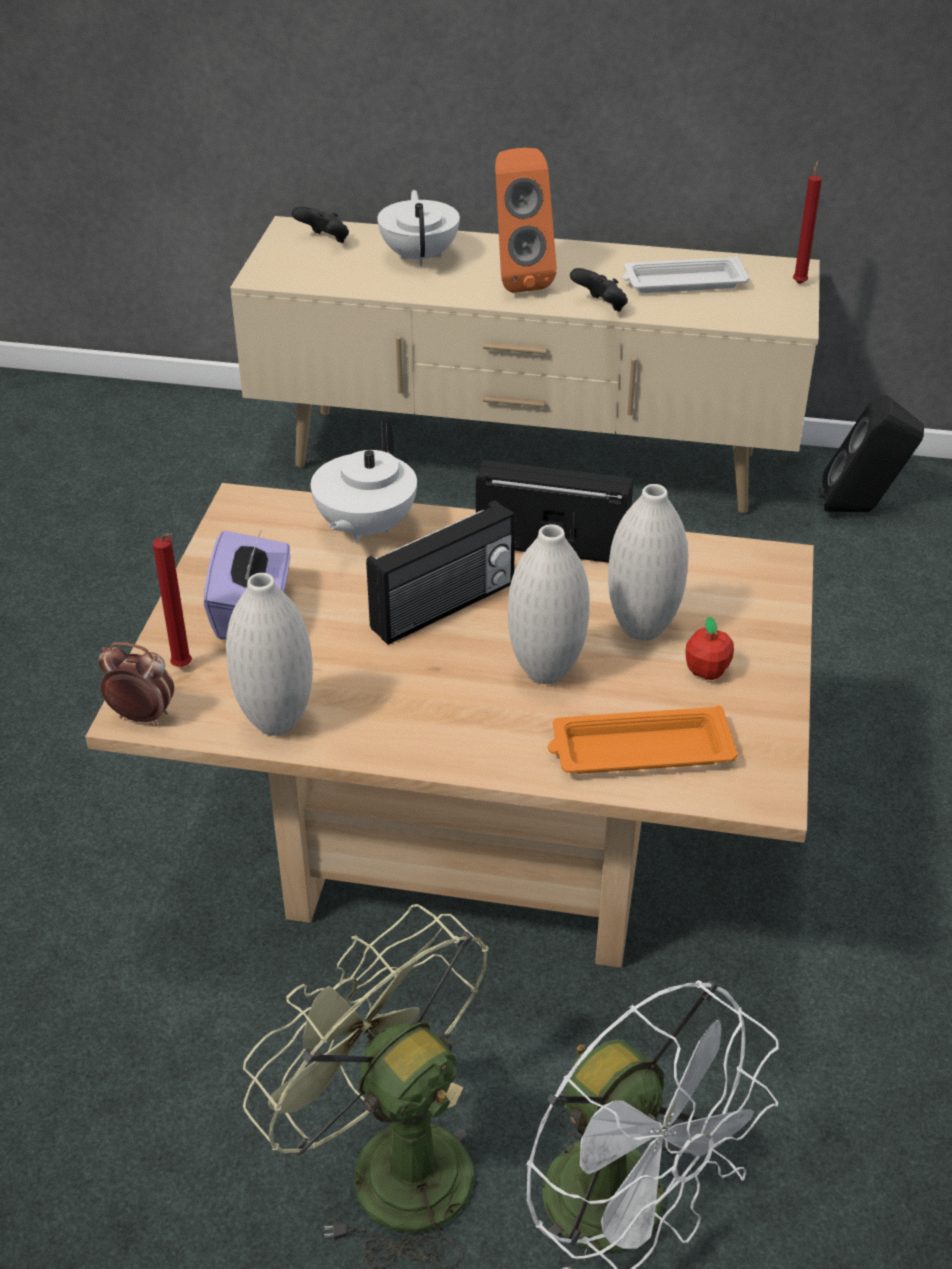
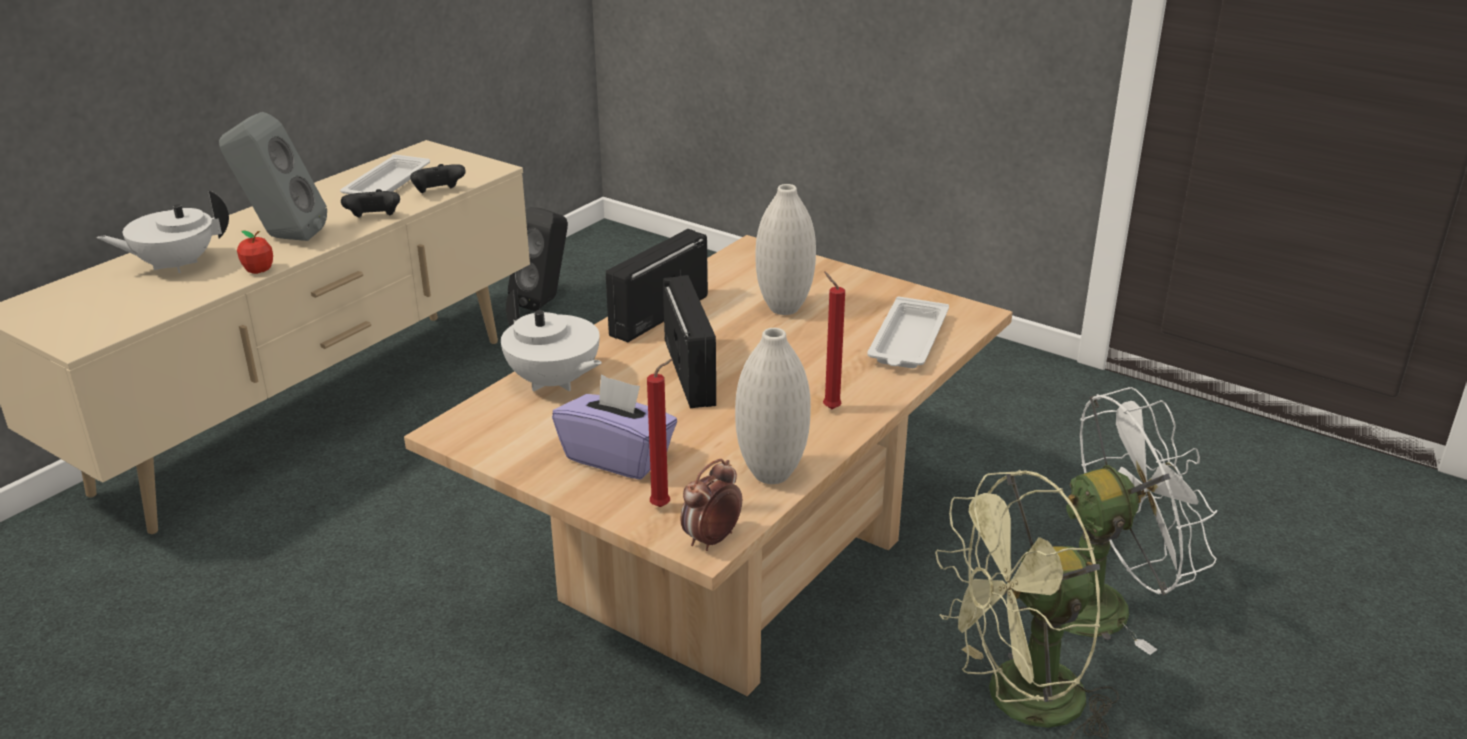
camera: 65 degrees left, 10 degrees down
black game controller [292,207,349,243] -> black game controller moved to [410,164,466,193]
white teapot [377,190,460,266] -> white teapot turned 45 degrees counterclockwise [96,190,229,273]
orange speaker [495,148,557,293] -> grey speaker [219,112,327,241]
white vase [508,524,590,684] -> none
orange tray [548,705,738,774] -> white tray [867,296,949,368]
apple [685,617,734,680] -> apple moved to [237,230,273,274]
red candle [793,160,822,284] -> red candle moved to [823,271,845,409]

